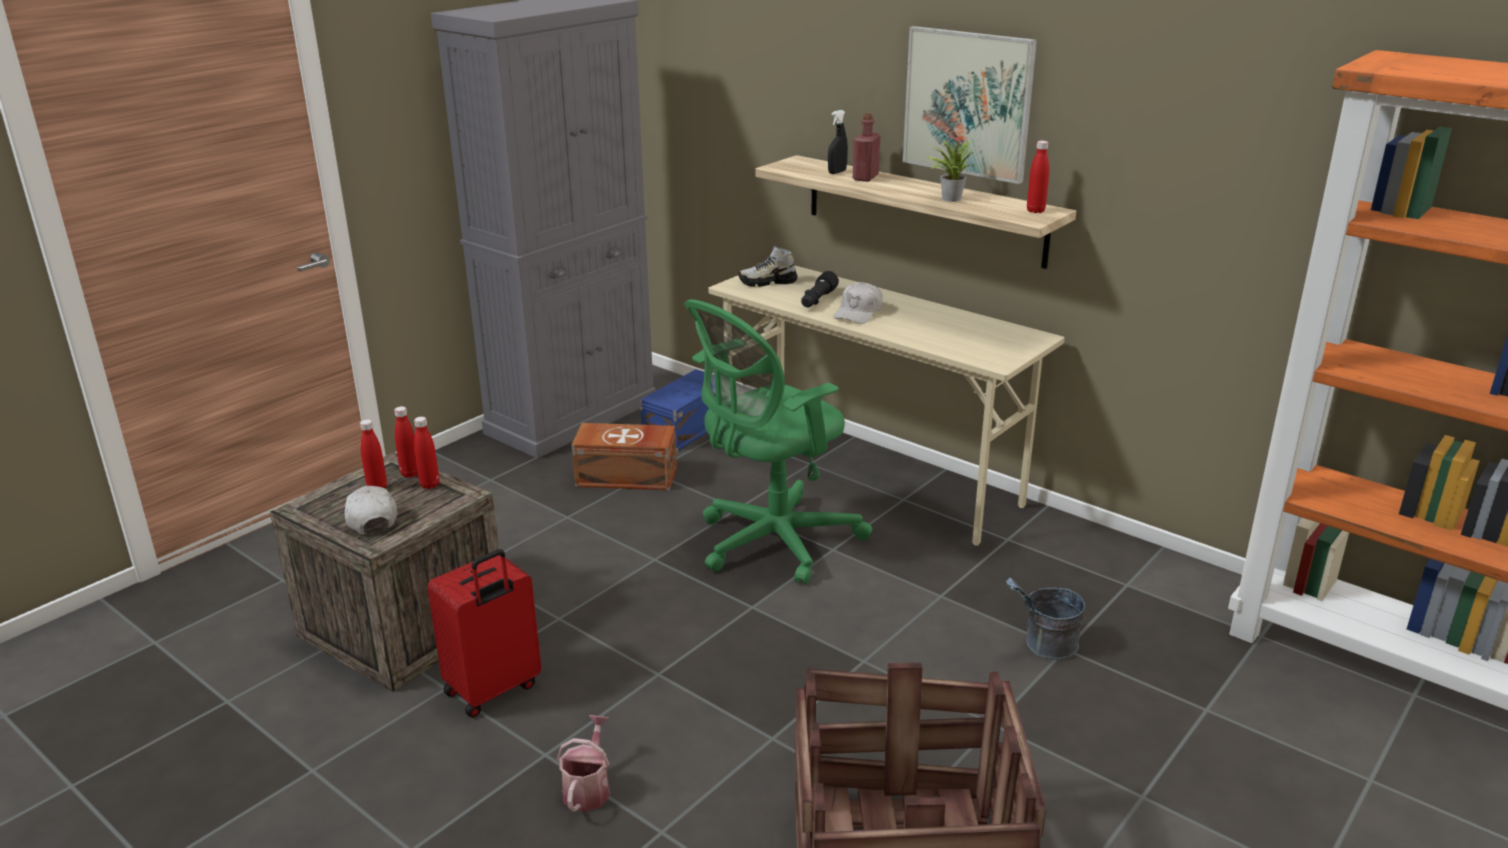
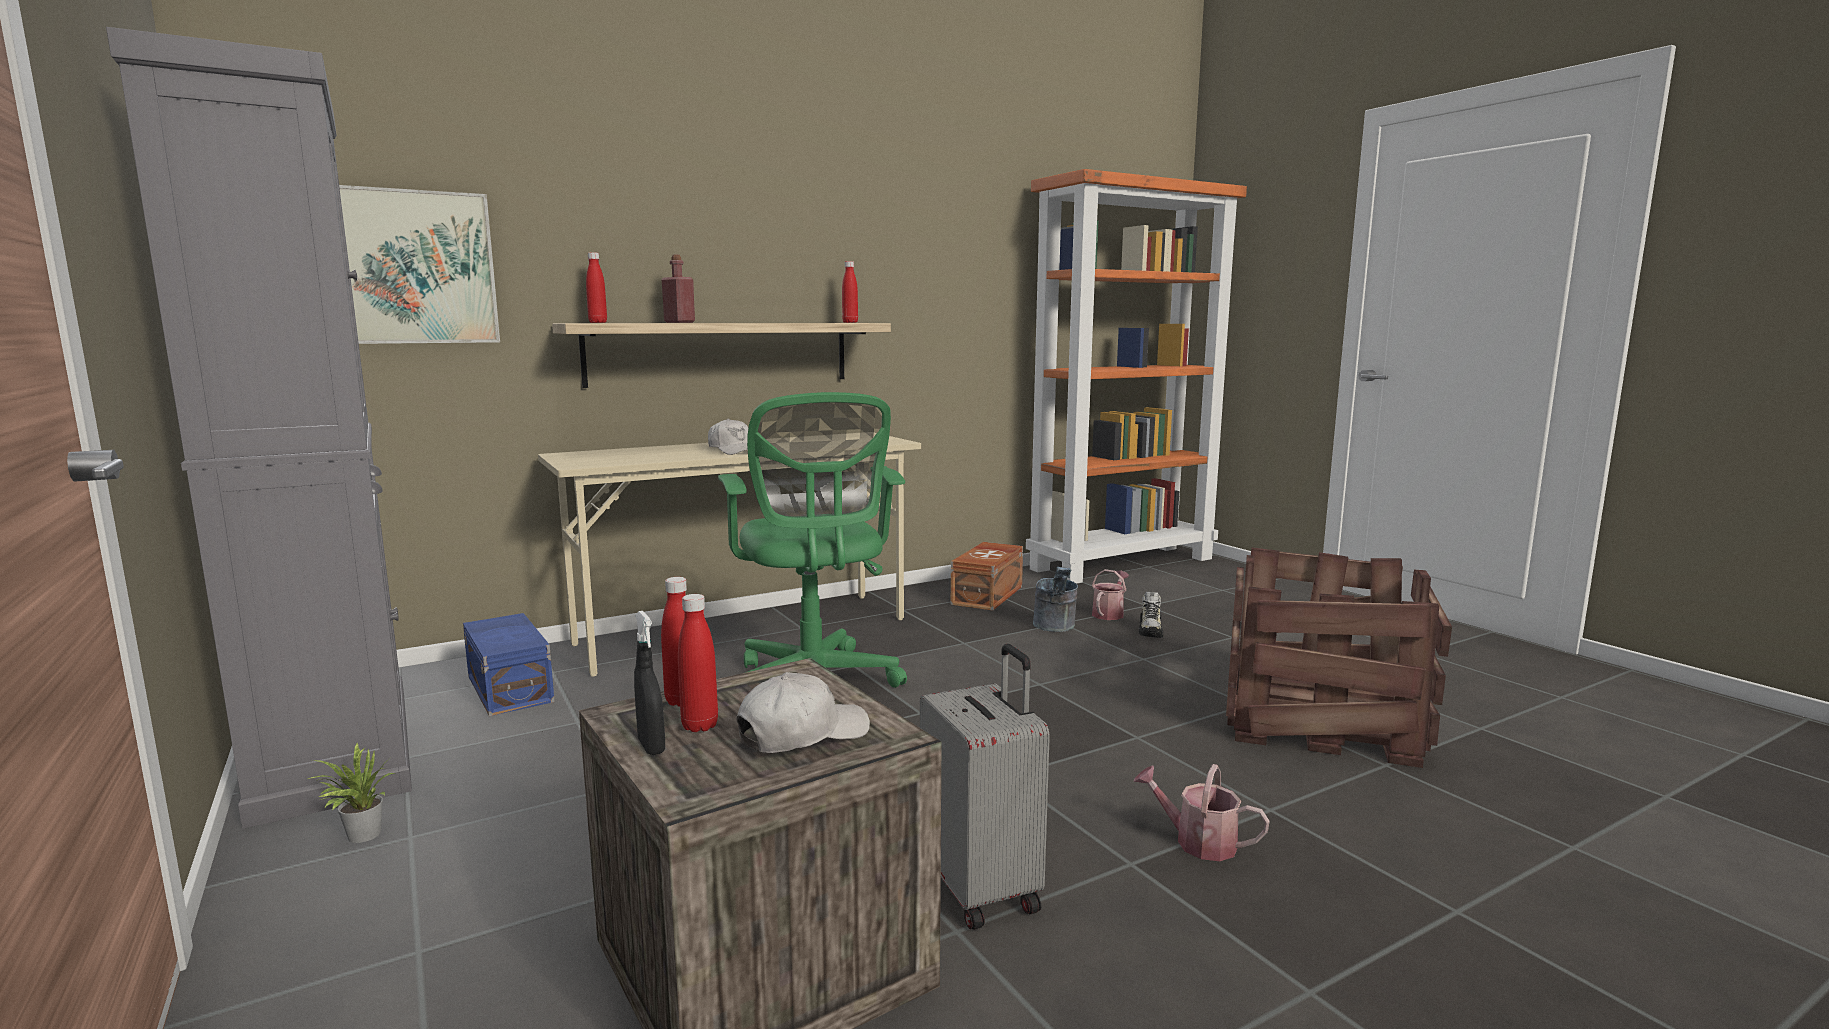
camera: 70 degrees left, 15 degrees down
white cap [345,486,398,534] -> white cap turned 150 degrees clockwise [736,672,870,753]
red bottle [414,417,439,489] -> red bottle moved to [586,252,607,323]
red suitcase [427,549,541,718] -> grey suitcase [920,644,1050,930]
brown storage box [572,423,677,490] -> brown storage box moved to [951,542,1023,610]
shoe [738,245,797,287] -> shoe moved to [1139,592,1163,638]
black flashlight [801,271,839,307] -> none
black spray bottle [828,110,848,174] -> black spray bottle moved to [634,611,665,755]
picture [903,26,1037,184] -> picture moved to [339,185,500,344]
potted plant [927,140,976,202] -> potted plant moved to [308,743,396,843]
none -> watering can [1092,569,1129,620]

